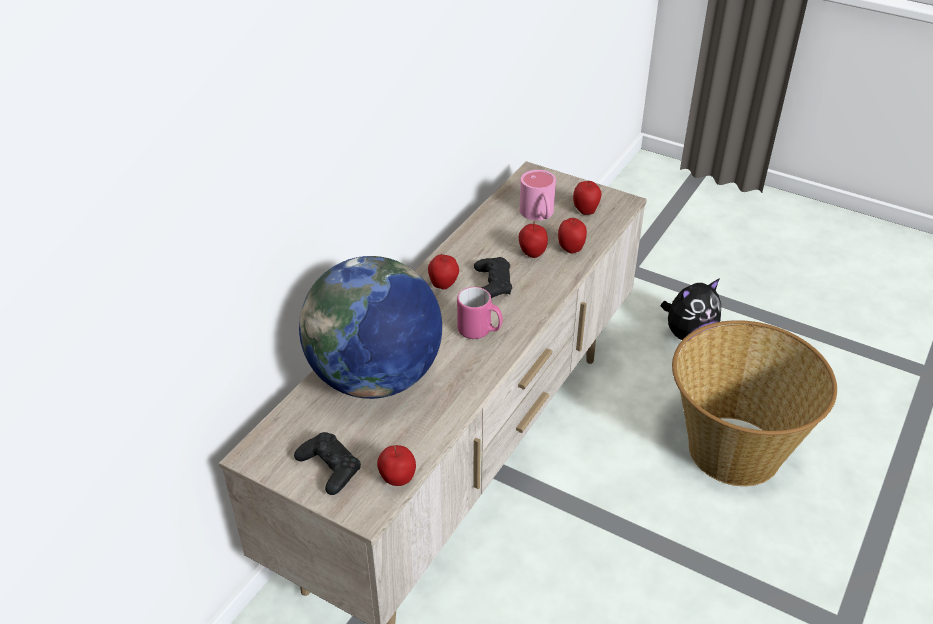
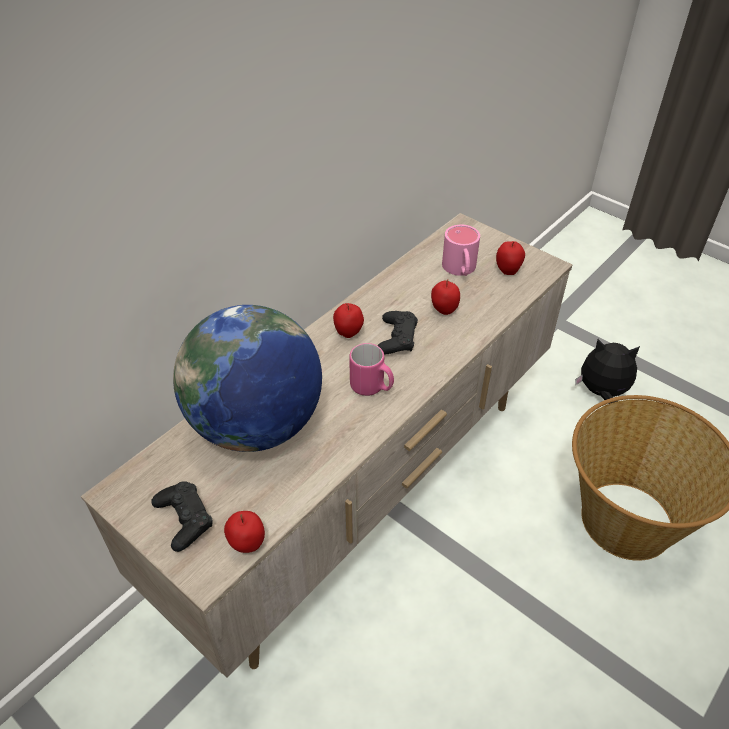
camera: 10 degrees right, 5 degrees up
apple [558,218,587,254] -> none
plush toy [660,278,721,341] -> plush toy turned 150 degrees counterclockwise [575,339,640,404]

